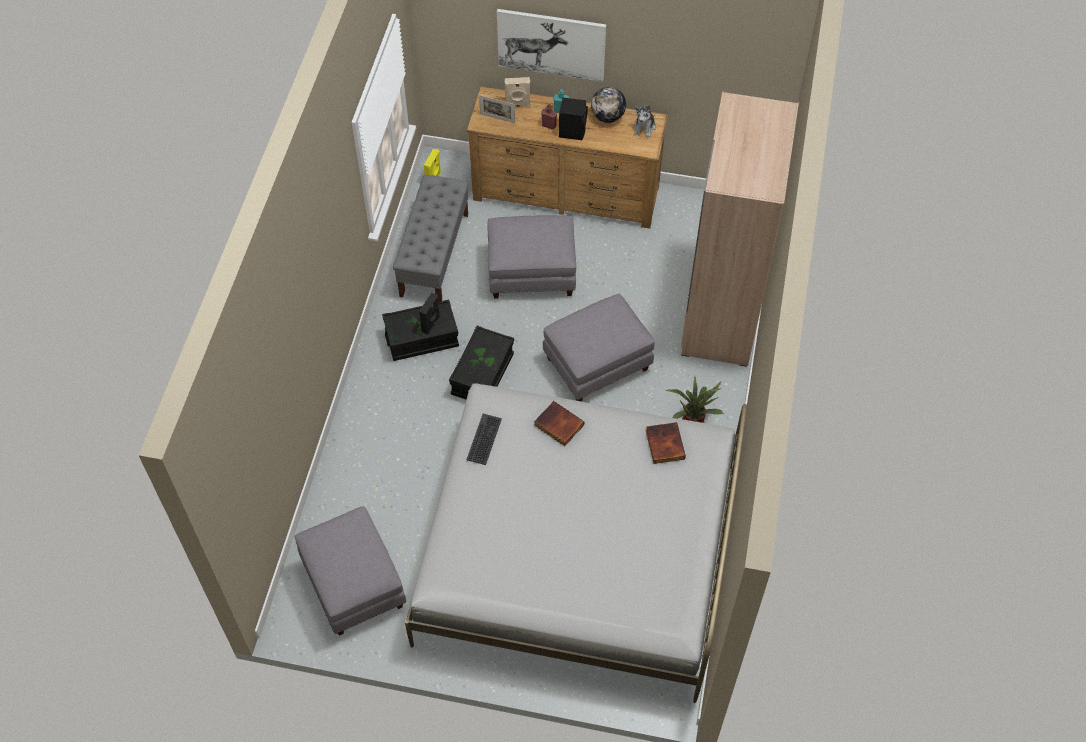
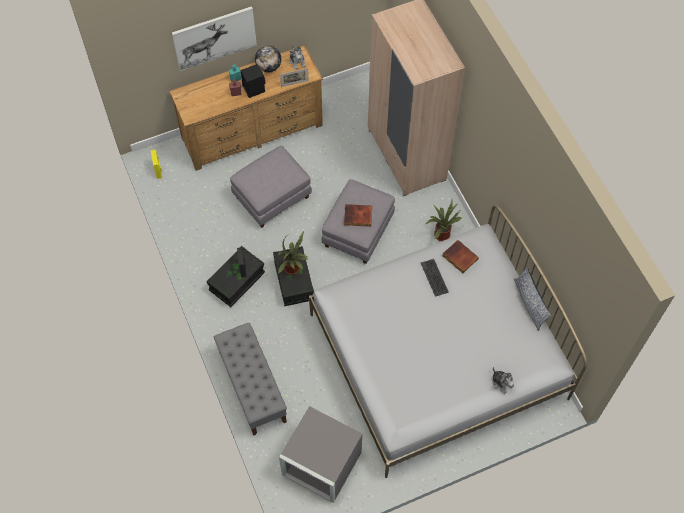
camera: 35 degrees left, 5 degrees up
grey ottoman [295,506,406,636] -> grey storage box [279,406,362,503]
grey bench [393,175,468,302] -> grey bench moved to [214,322,287,436]
keyboard [466,414,502,465] -> keyboard moved to [421,259,449,297]
picture frame [479,95,515,123] -> picture frame moved to [280,68,309,87]
beige speaker [505,77,531,107] -> none
book [534,401,584,446] -> book moved to [344,204,372,227]
none -> potted plant [278,231,308,275]
none -> plush toy [492,367,514,394]
none -> pillow [514,266,552,331]

